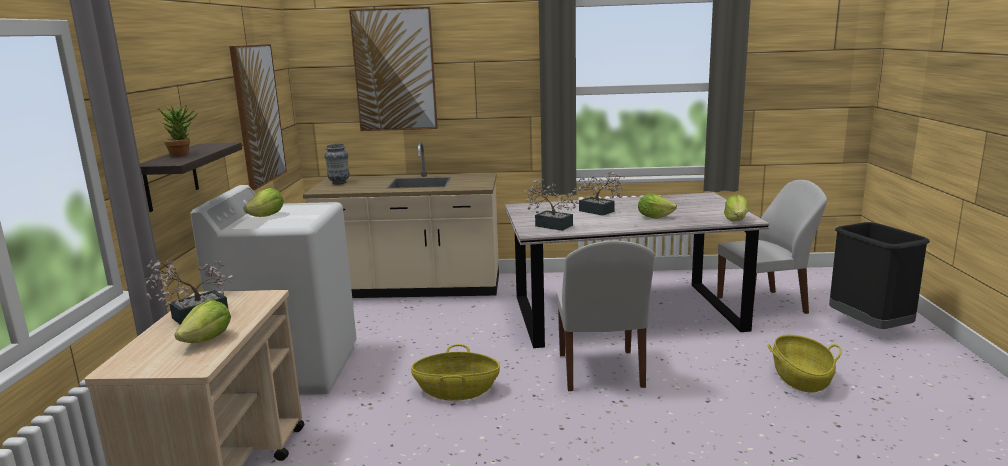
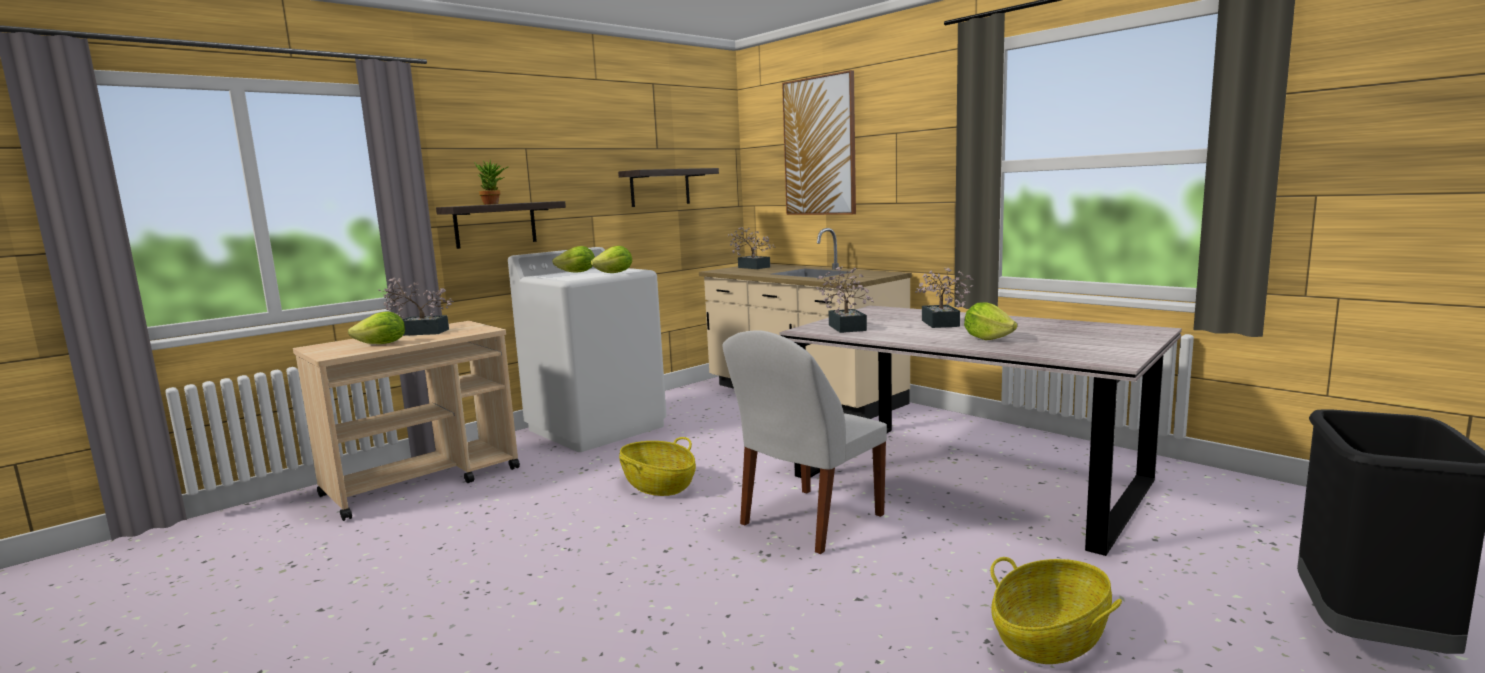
camera: 45 degrees right, 5 degrees down
picture [229,44,287,190] -> shelf [618,168,719,207]
vase [325,143,349,184] -> potted plant [728,227,774,269]
white chair [717,180,827,314] -> none
lettuce [724,195,749,221] -> lettuce moved to [591,246,632,273]

